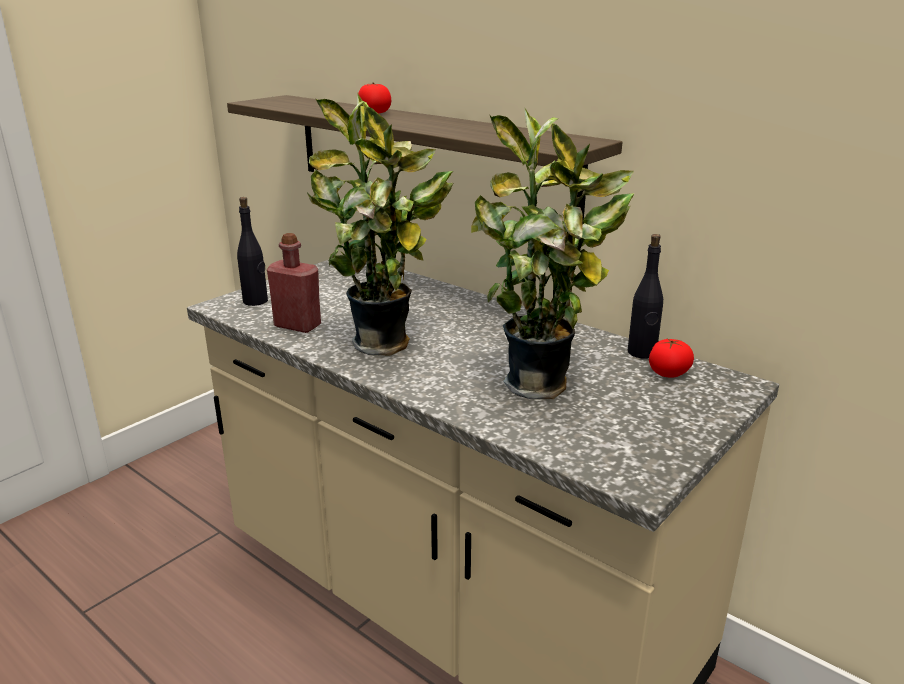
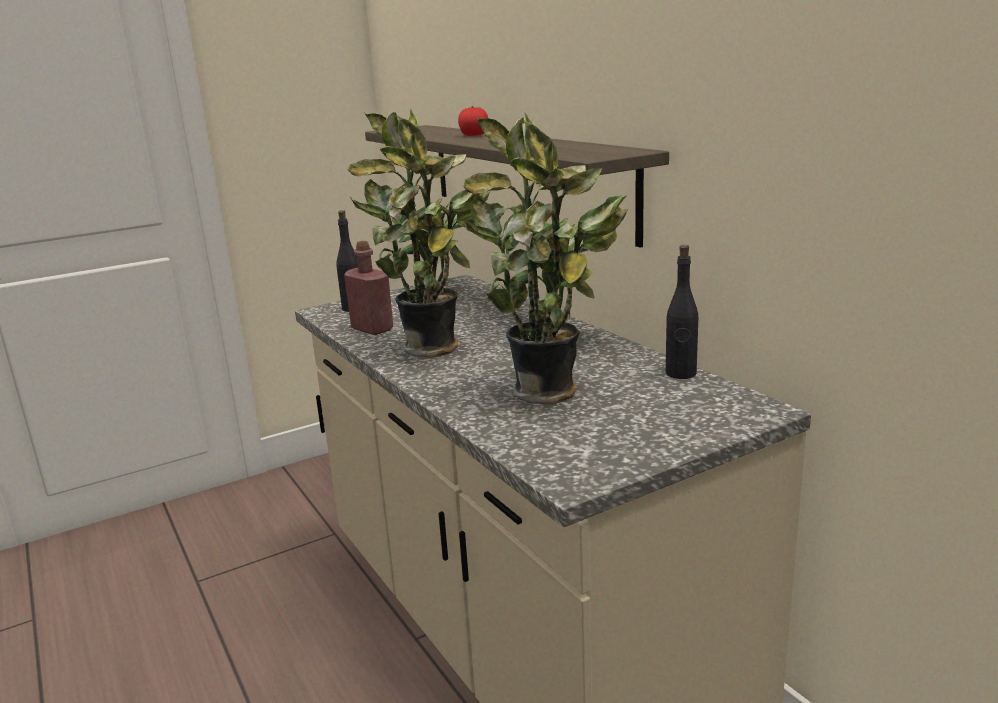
camera: 20 degrees right, 5 degrees down
tomato [649,338,694,378] -> none

